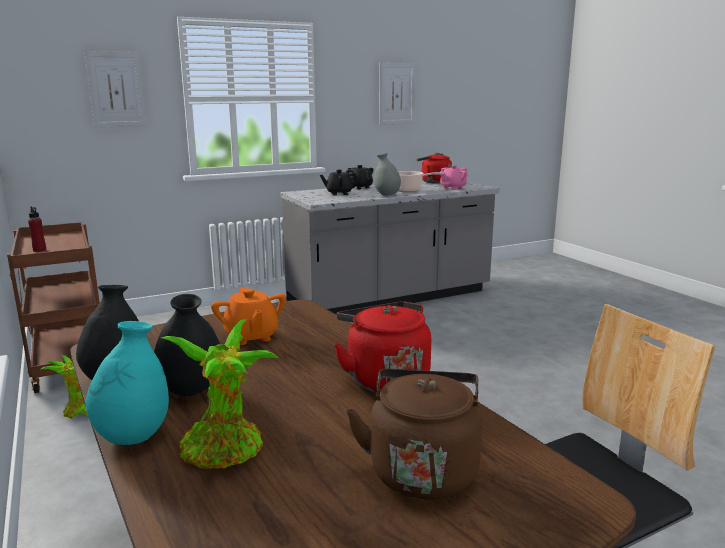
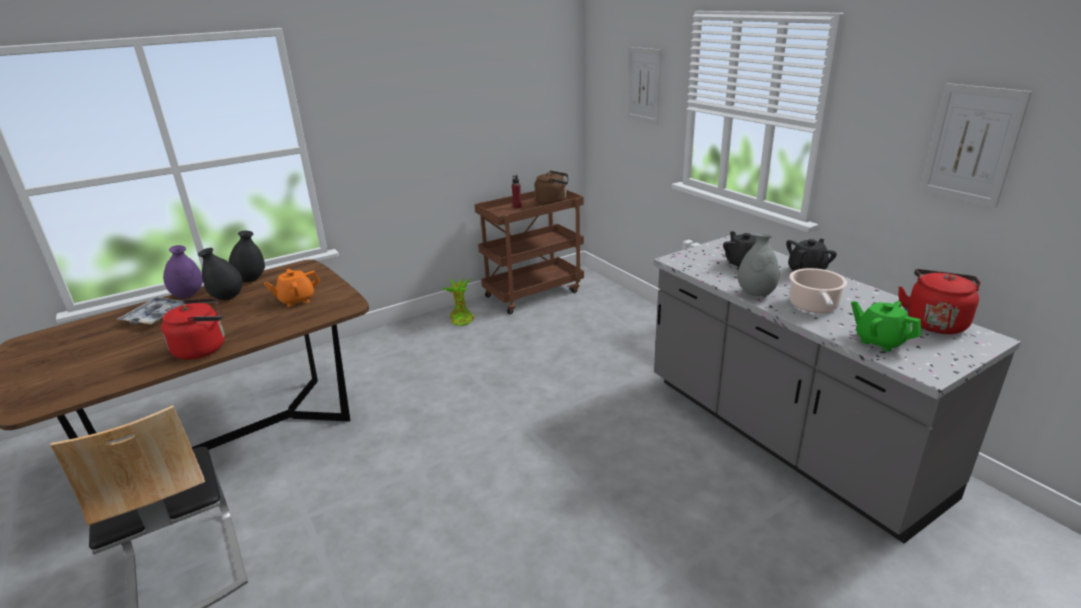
camera: 85 degrees right, 10 degrees up
turquoise vase [86,321,169,445] -> purple vase [163,245,203,298]
potted plant [161,319,278,469] -> tray [117,297,185,325]
brown kettle [346,369,482,500] -> brown kettle moved to [534,171,568,205]
pink teapot [440,165,468,190] -> green teapot [851,301,921,351]

